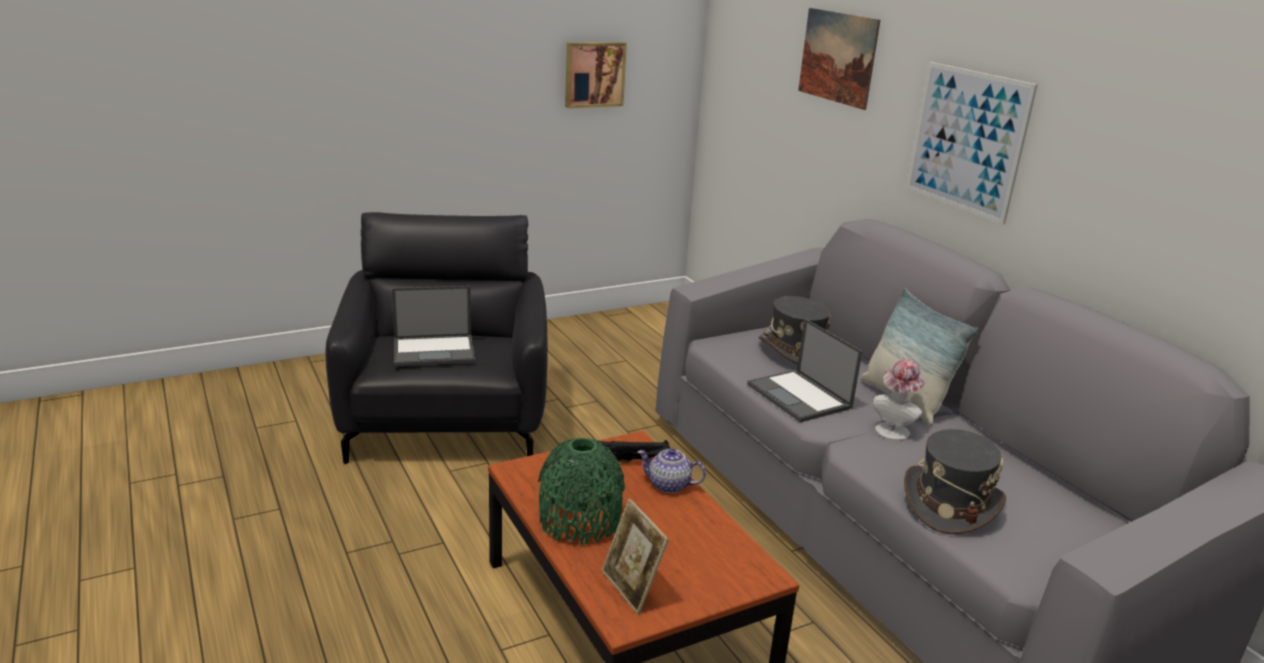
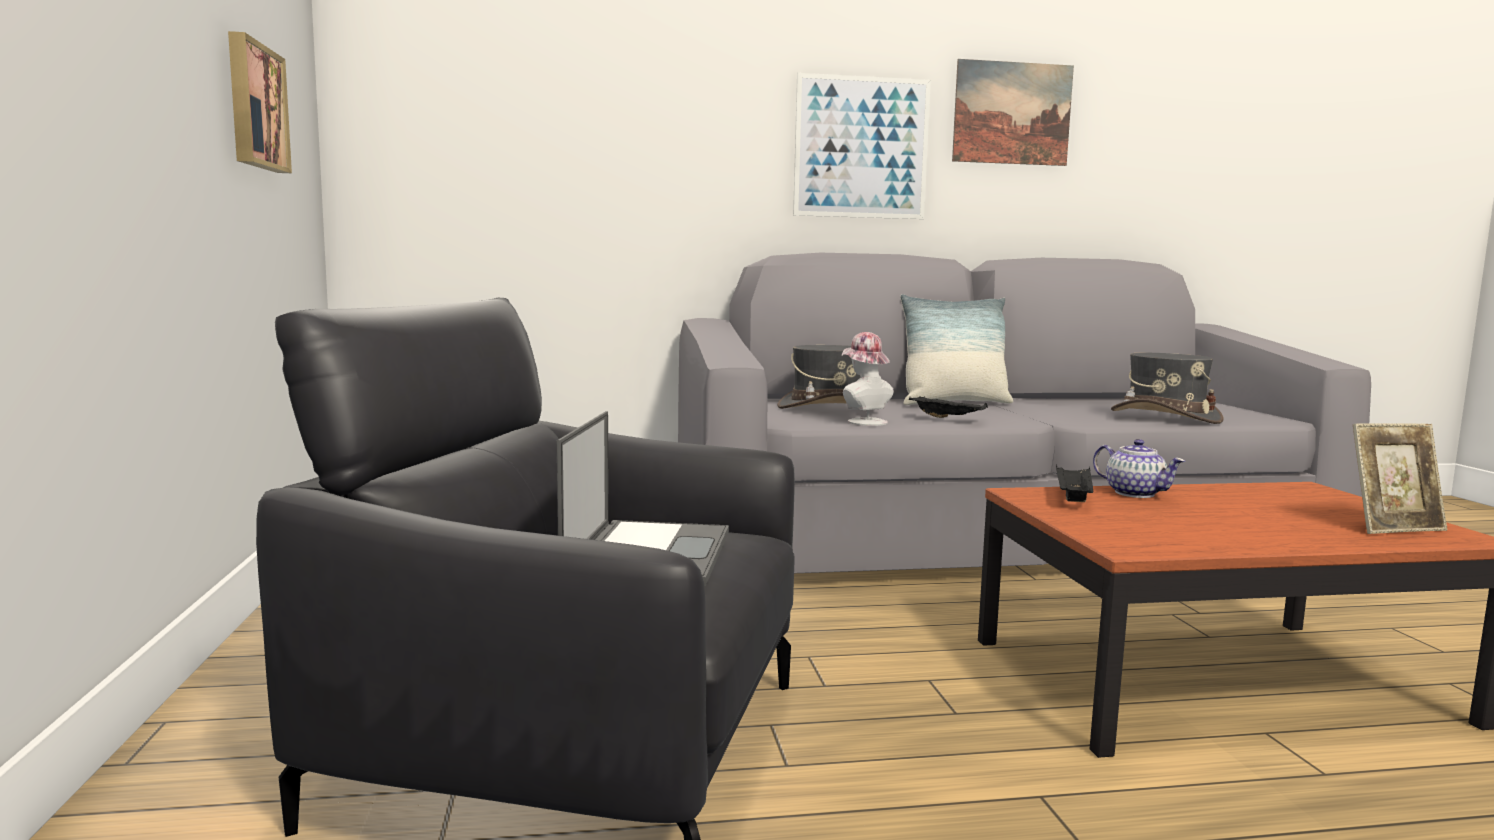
camera: 70 degrees left, 15 degrees down
green vase [538,438,625,545] -> none
teapot [637,448,706,493] -> teapot turned 75 degrees counterclockwise [1093,439,1185,498]
laptop [747,318,862,422] -> black tray [909,396,988,418]
picture [798,8,880,110] -> picture moved to [952,59,1074,166]
hat [873,359,926,440] -> hat moved to [842,332,894,426]

